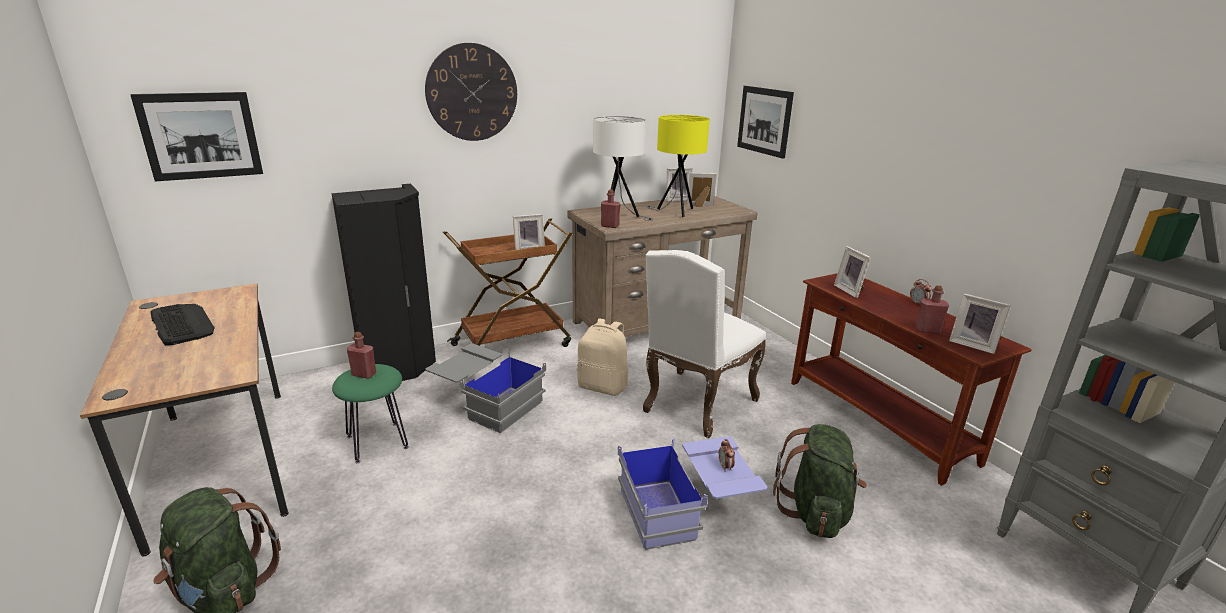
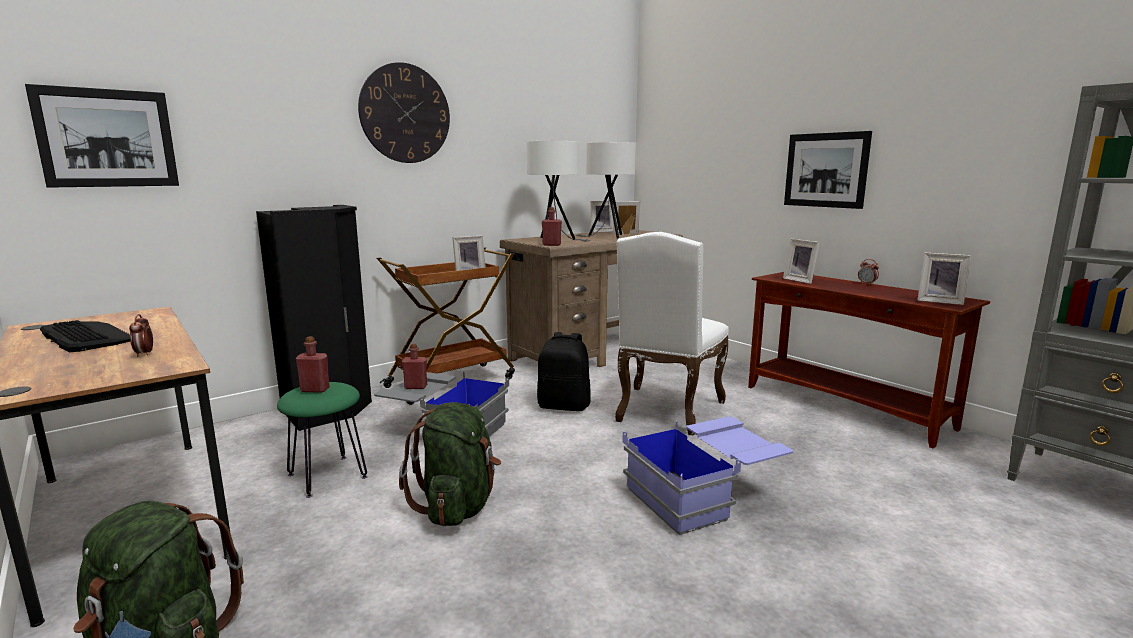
camera: 10 degrees left, 10 degrees down
beige backpack [577,319,628,396] -> black backpack [537,332,591,411]
yellow table lamp [646,115,710,217] -> white table lamp [576,142,636,239]
alarm clock [719,439,735,472] -> alarm clock moved to [129,314,153,357]
picture [737,86,794,159] -> picture moved to [784,131,872,209]
green backpack [773,424,867,538] -> green backpack moved to [399,402,501,526]
red bottle [915,285,949,334] -> red bottle moved to [402,344,427,389]

